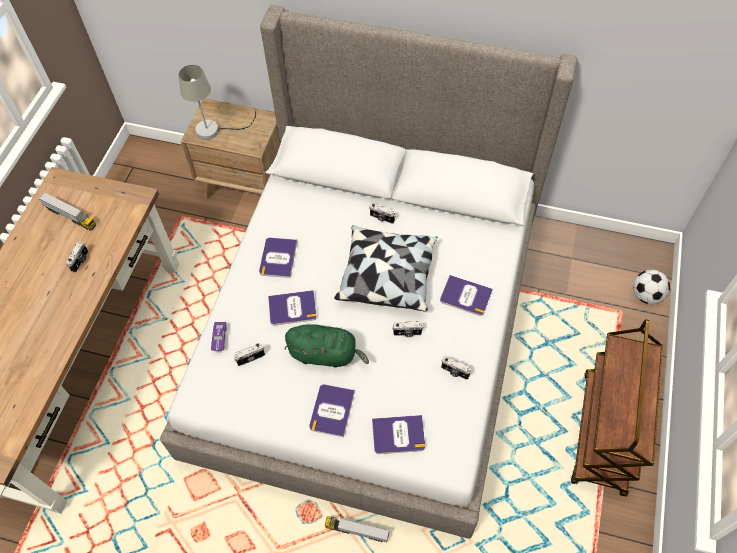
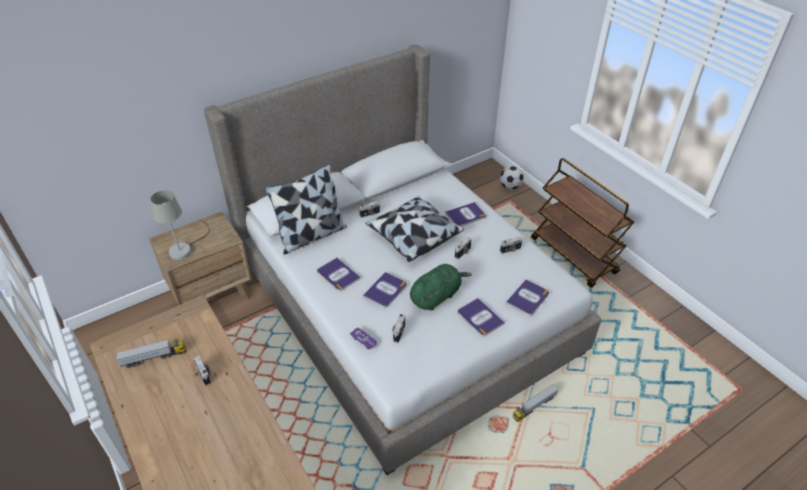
camera: 50 degrees left, 15 degrees down
none -> pillow [265,164,347,254]

